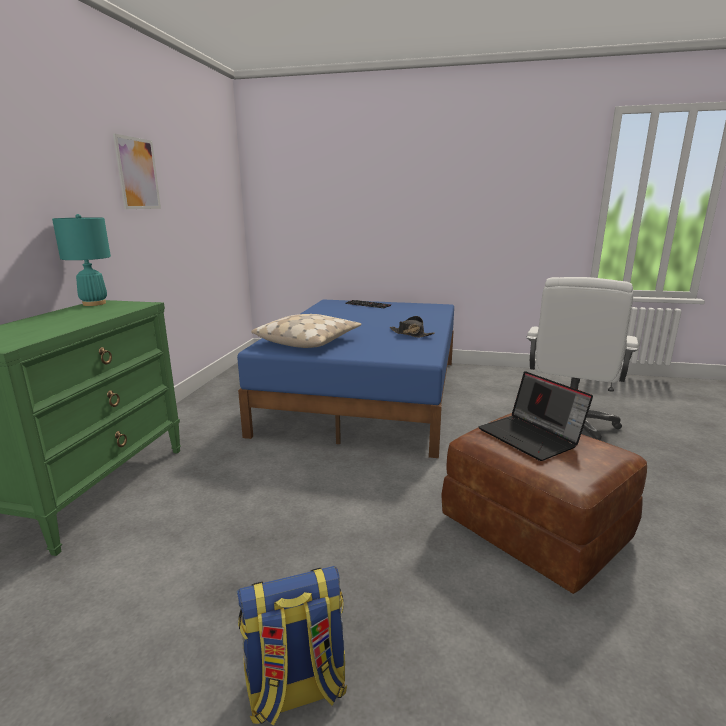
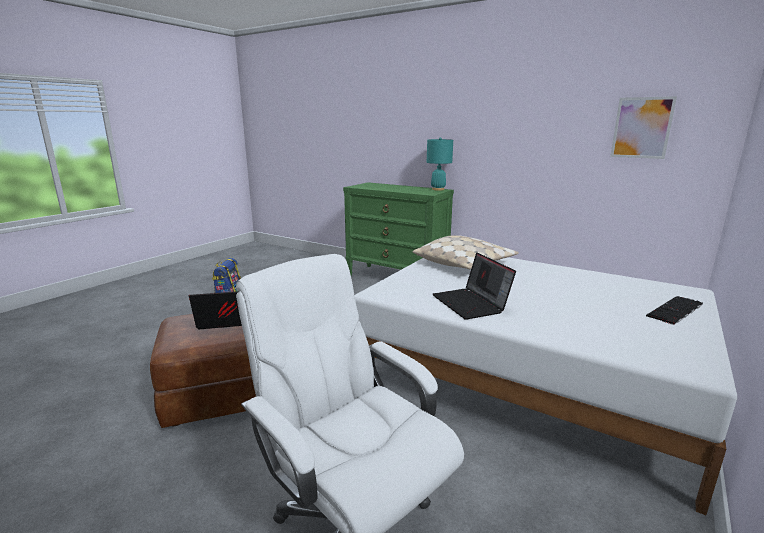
camera: 110 degrees right, 0 degrees up
picture [113,133,161,209] -> picture moved to [610,96,677,159]
blue bed [237,300,454,458] -> white bed [355,257,737,515]
black hat [390,316,434,338] -> laptop [433,252,516,320]

